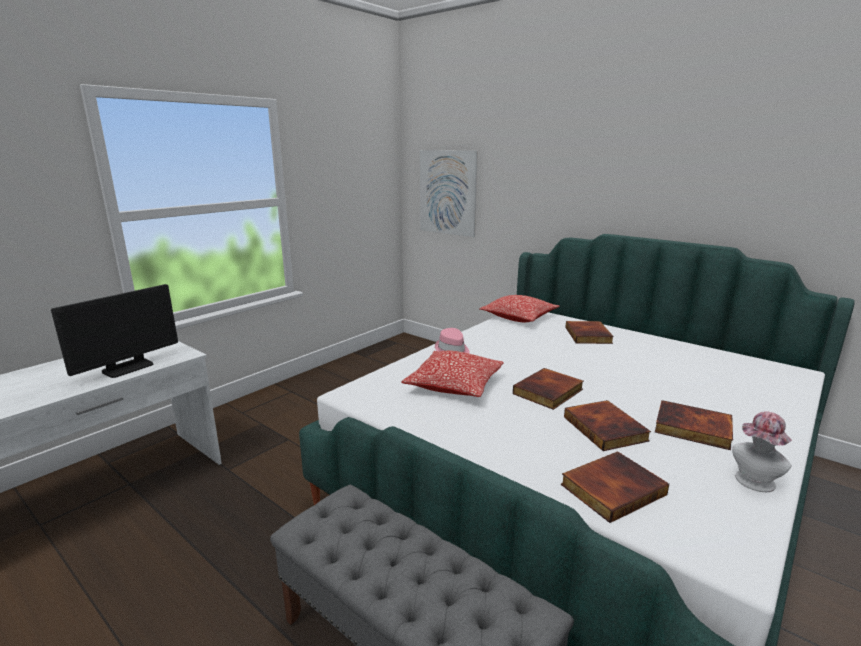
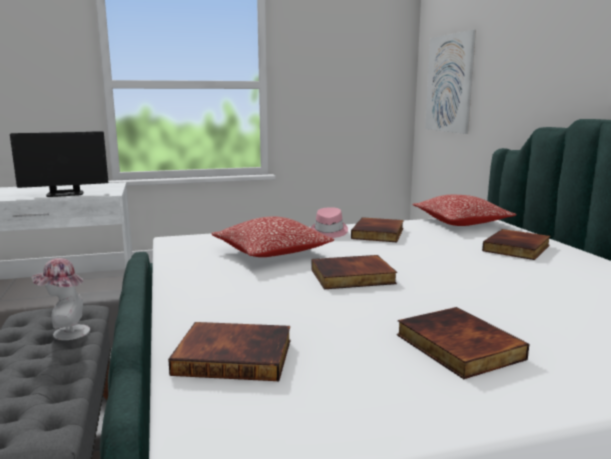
camera: 35 degrees right, 5 degrees down
book [564,400,651,451] -> book moved to [351,218,404,242]
hat [732,411,792,492] -> hat moved to [32,258,90,340]

